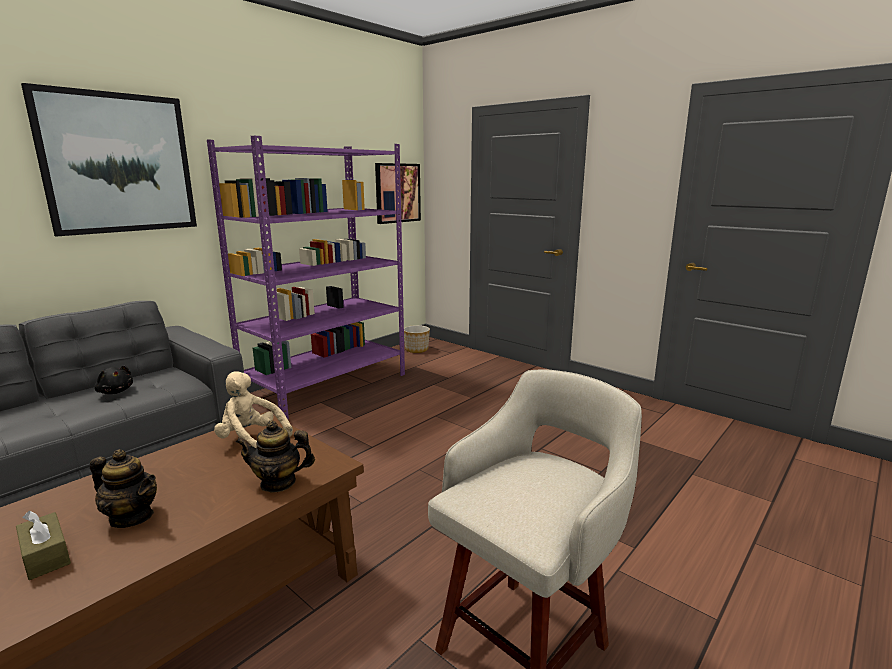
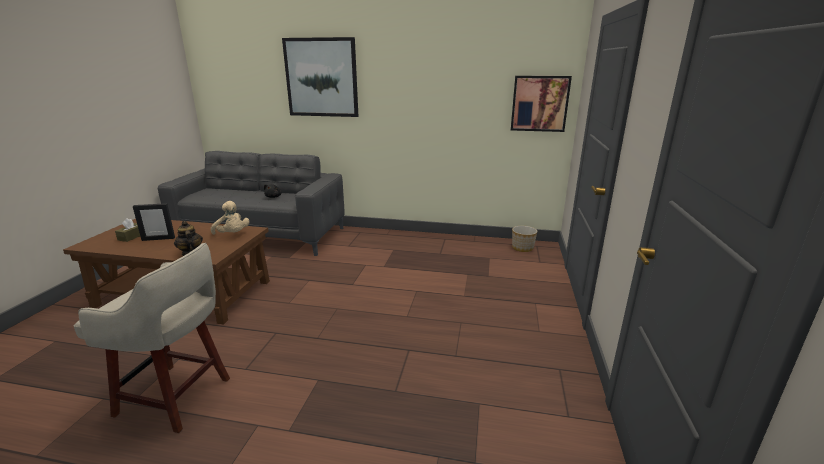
camera: 60 degrees right, 5 degrees up
teapot [90,449,157,528] -> picture frame [133,203,175,241]
purple bookcase [207,136,405,419] -> none
beige plush toy [214,371,293,448] -> beige plush toy turned 135 degrees clockwise [211,201,250,235]

